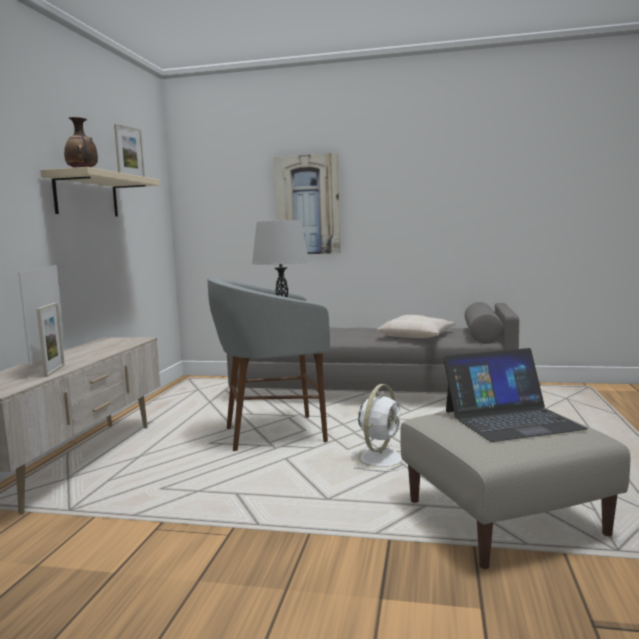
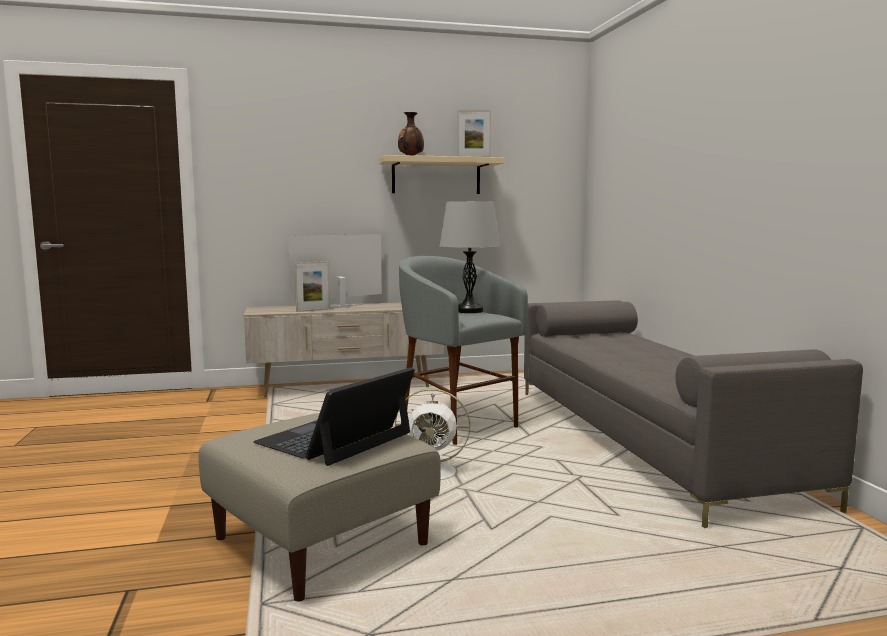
camera: 65 degrees right, 0 degrees up
picture [273,153,341,254] -> none
beige pillow [377,315,455,338] -> none
laptop [443,348,588,442] -> laptop turned 75 degrees clockwise [253,367,415,466]

